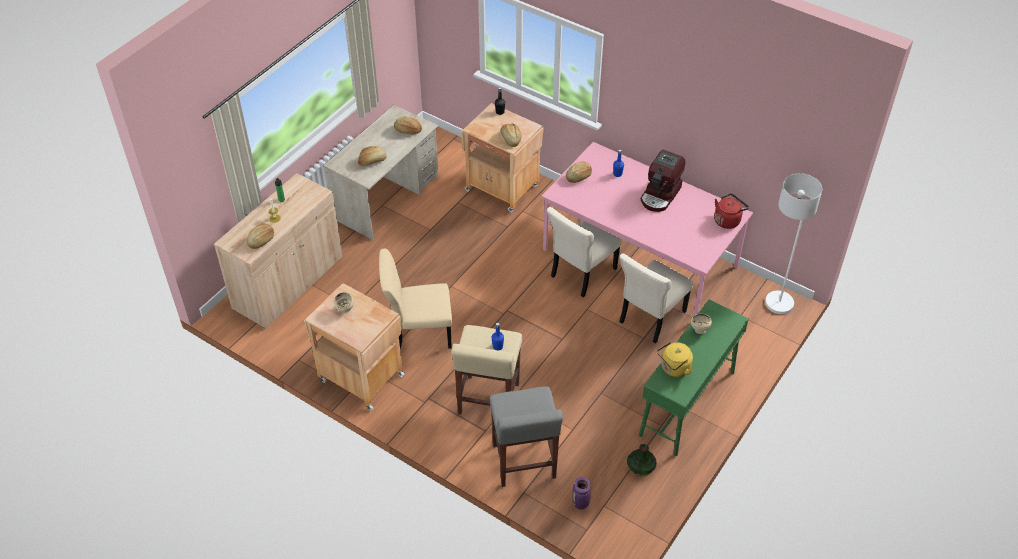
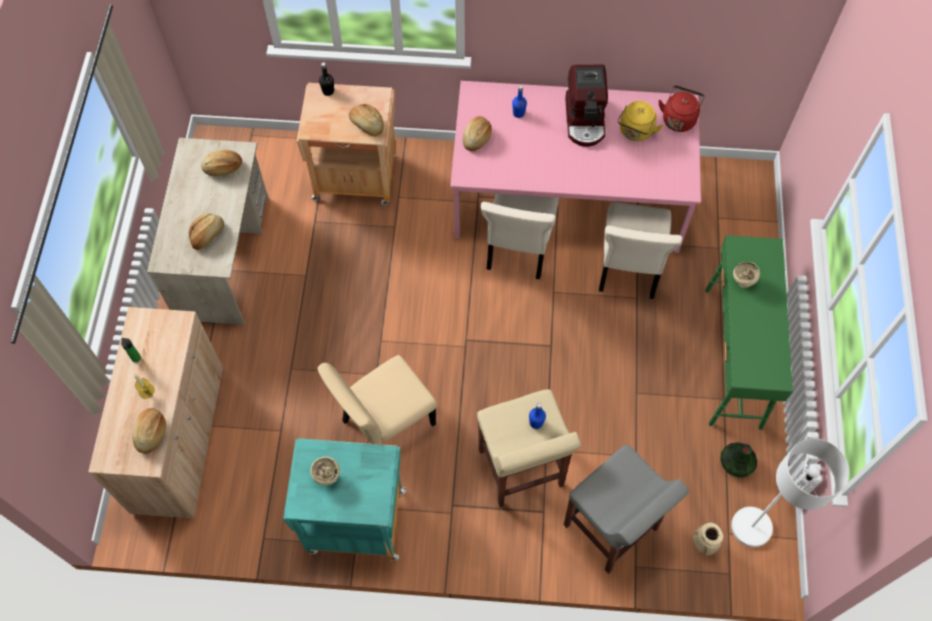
camera: 30 degrees left, 15 degrees up
brown cart [304,283,405,411] -> turquoise cart [283,438,406,561]
purple vase [572,477,590,510] -> beige vase [693,523,723,555]
yellow kettle [657,342,693,377] -> yellow kettle moved to [618,101,663,141]
white floor lamp [765,173,822,314] -> white floor lamp moved to [731,439,849,547]

